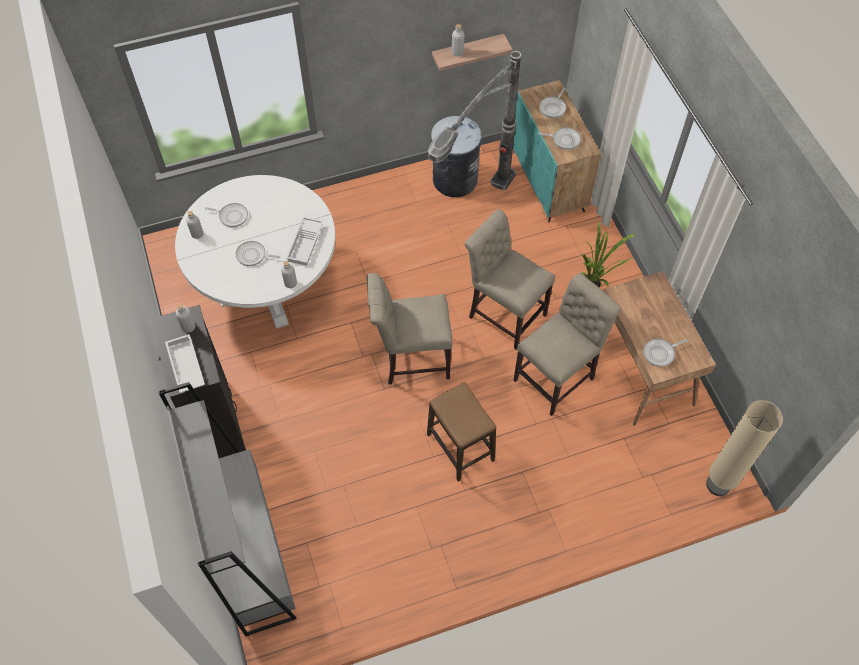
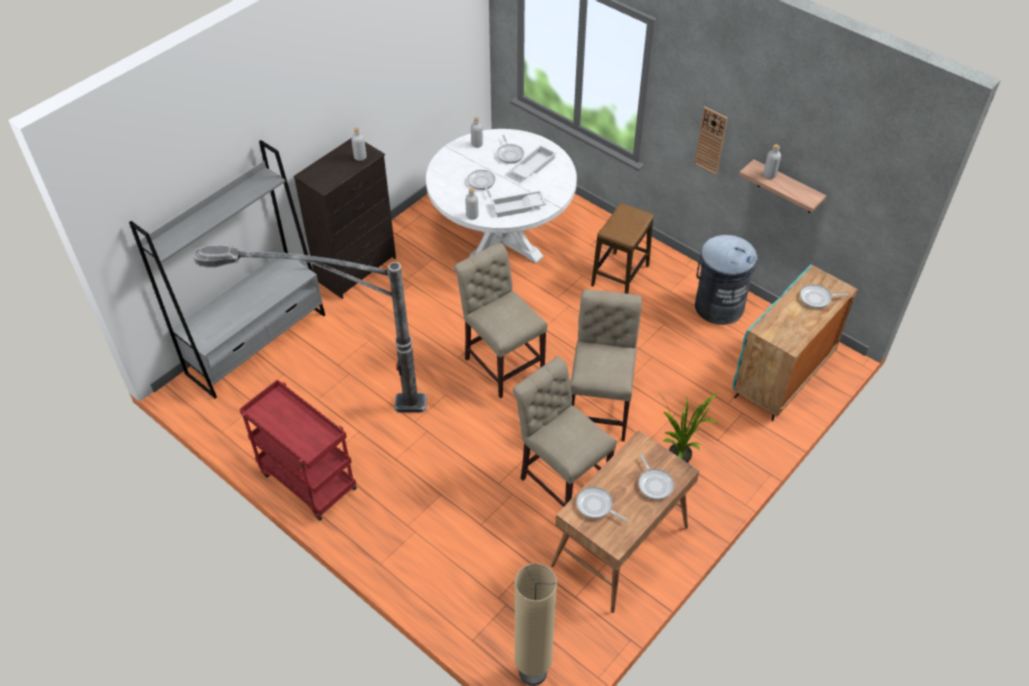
camera: 60 degrees right, 10 degrees down
white tray [165,334,205,393] -> white tray moved to [510,145,556,179]
stool [427,382,496,482] -> stool moved to [591,203,654,294]
floor lamp [428,51,521,190] -> floor lamp moved to [193,245,427,413]
beige chair [513,273,622,416] -> beige chair turned 150 degrees counterclockwise [513,357,617,507]
frying pan [538,127,581,150] -> frying pan moved to [638,454,674,500]
none -> red cart [240,379,357,521]
none -> wall clock [695,107,728,175]

